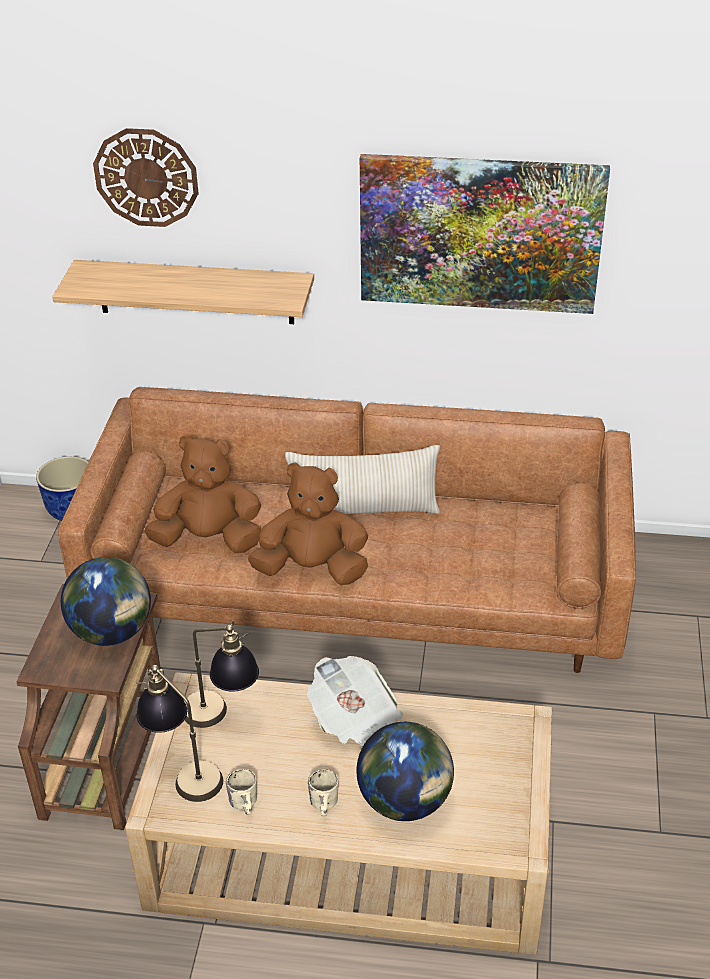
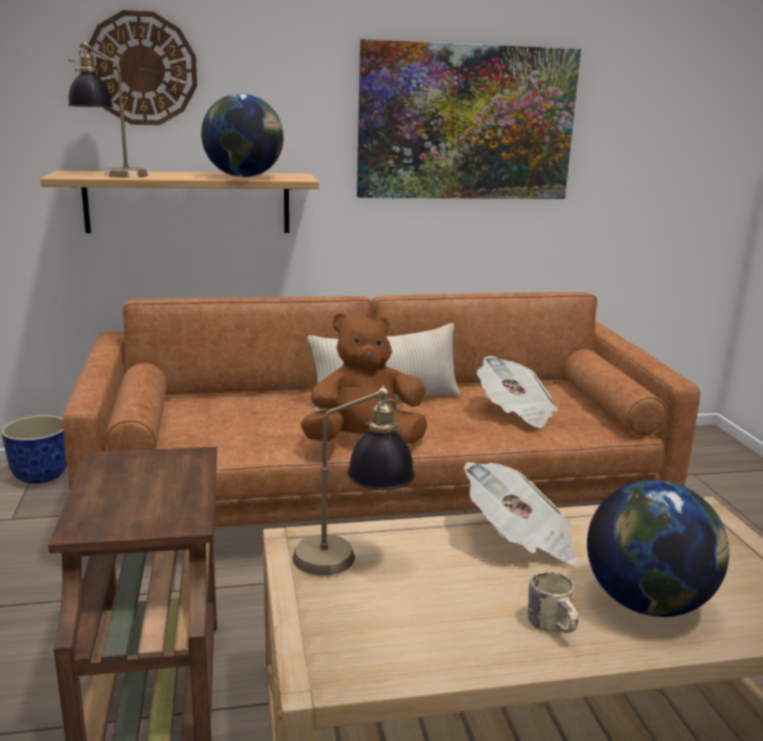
camera: 20 degrees left, 20 degrees down
globe [61,557,151,646] -> globe moved to [201,94,283,177]
table lamp [136,665,223,802] -> table lamp moved to [68,42,148,178]
brown plush toy [145,435,261,553] -> none
beige mug [226,769,257,815] -> none
none -> newspaper [477,356,558,428]

